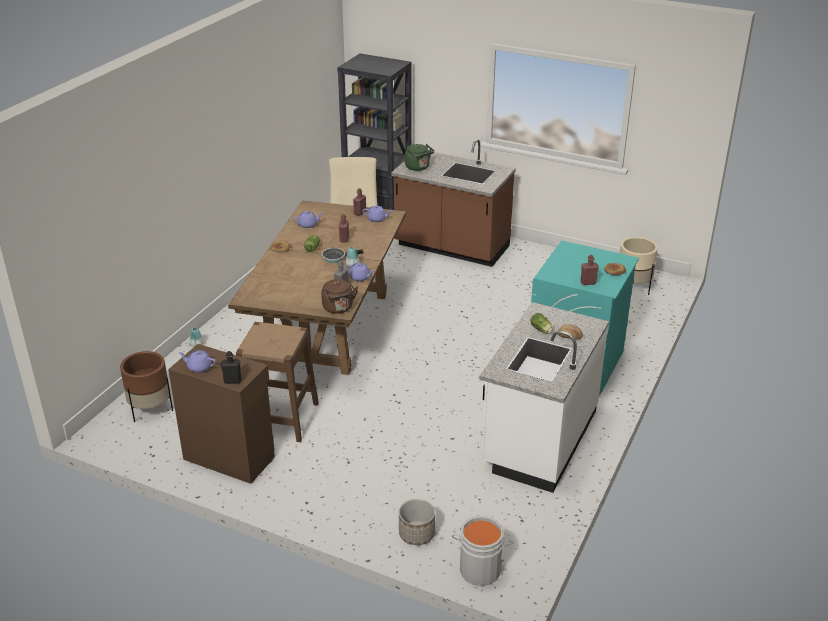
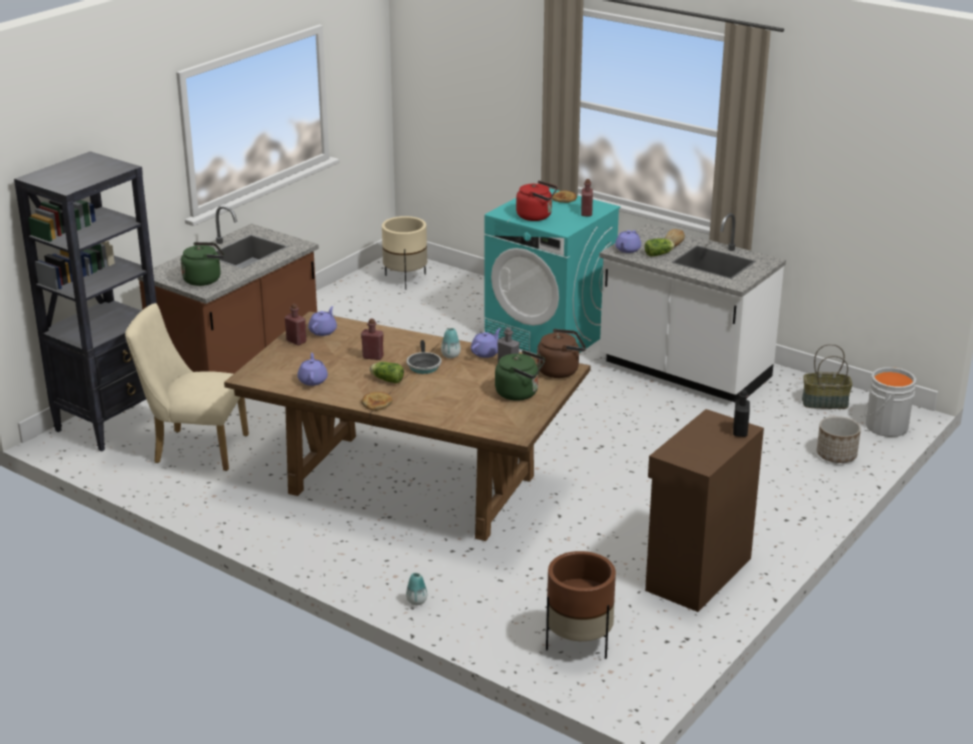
camera: 80 degrees left, 5 degrees down
purple teapot [179,350,216,373] -> purple teapot moved to [615,230,641,253]
brown stool [236,322,319,442] -> none
none -> green kettle [495,350,545,401]
none -> red kettle [516,181,557,221]
none -> basket [802,344,852,409]

